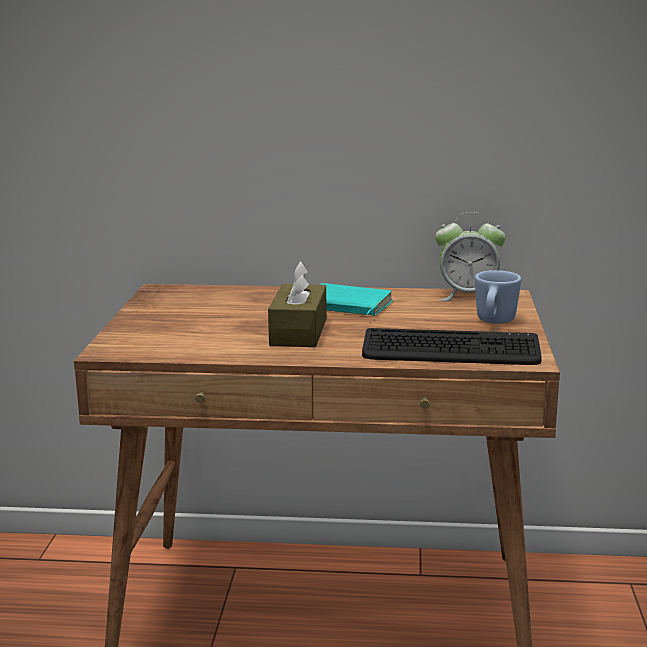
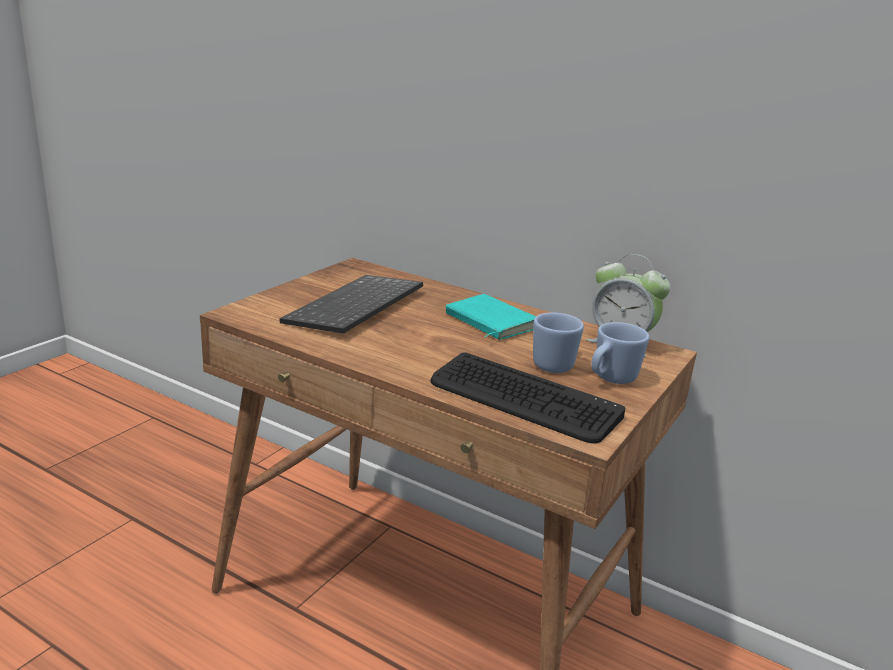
camera: 25 degrees right, 5 degrees up
brown tissue box [268,261,327,347] -> none
none -> keyboard [279,275,423,334]
none -> blue mug [533,312,584,373]

